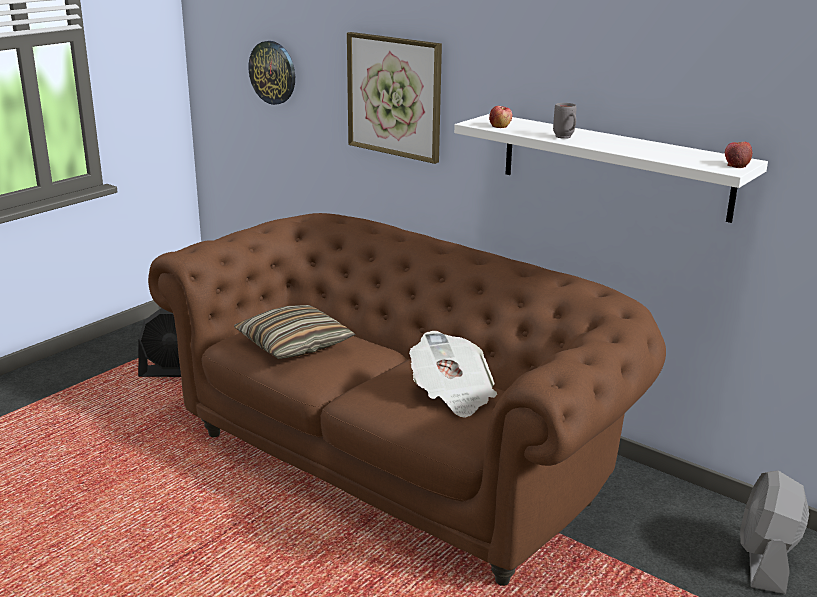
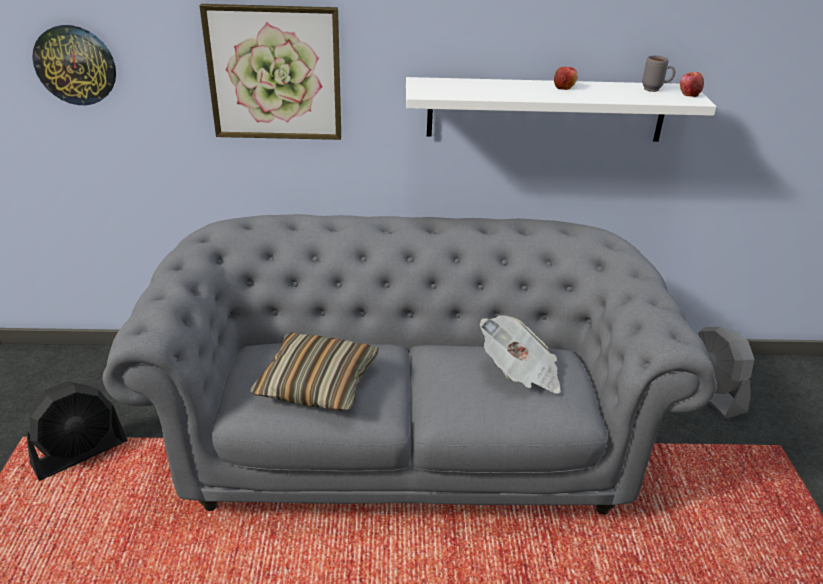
camera: 40 degrees left, 10 degrees up
brown sofa [148,213,666,586] -> grey sofa [103,214,717,514]
apple [489,106,512,128] -> apple moved to [554,66,578,90]
grey mug [553,103,577,139] -> grey mug moved to [642,55,675,92]

